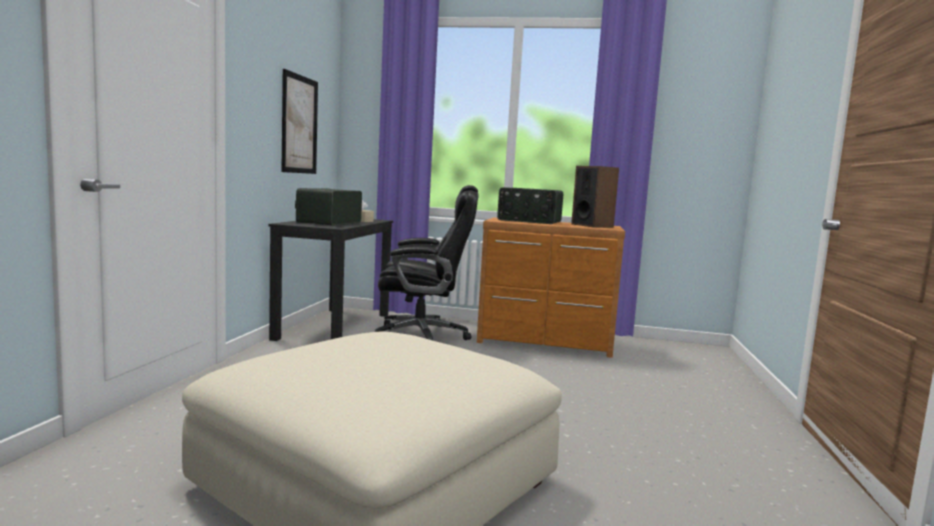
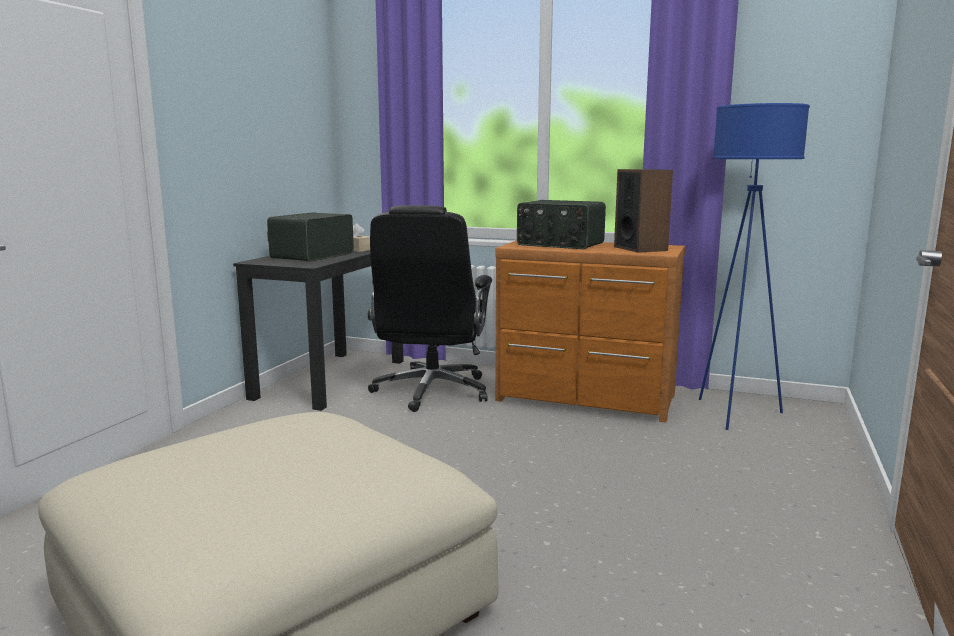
camera: 10 degrees right, 5 degrees up
picture [281,69,318,174] -> none
black office chair [375,185,479,340] -> black office chair turned 90 degrees clockwise [368,205,492,412]
none -> blue floor lamp [699,103,810,430]

